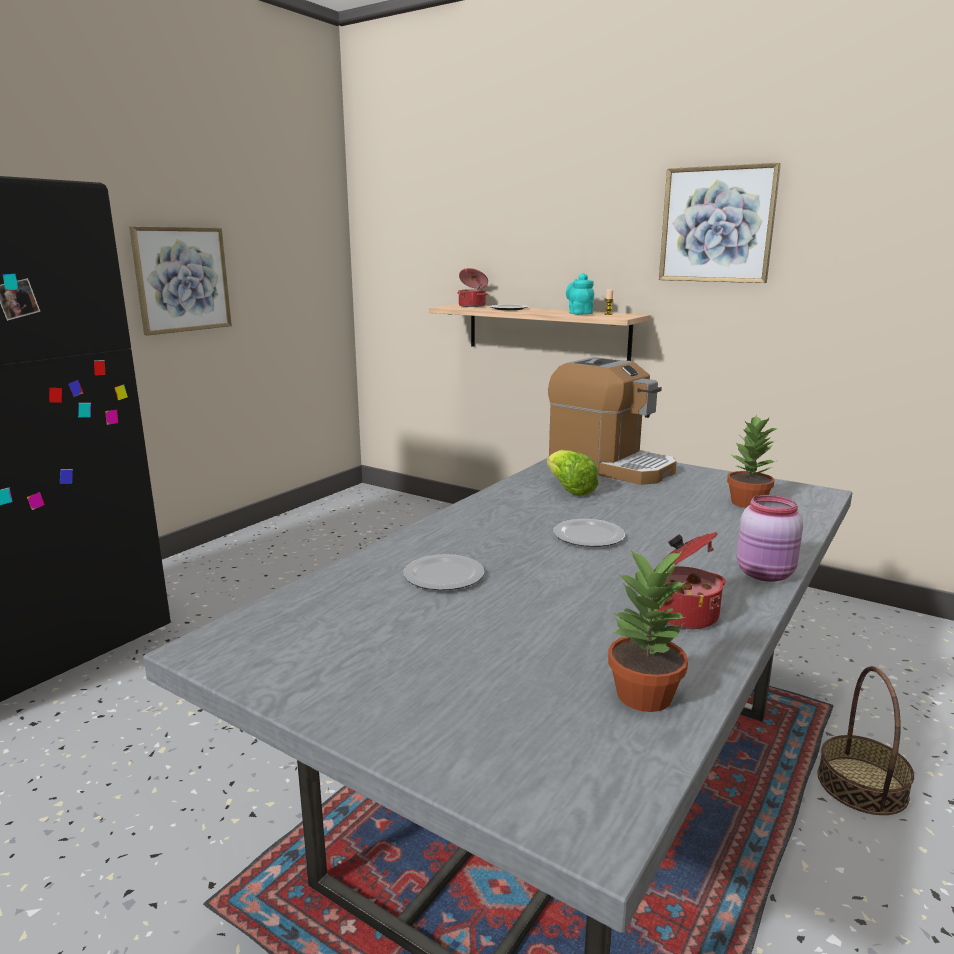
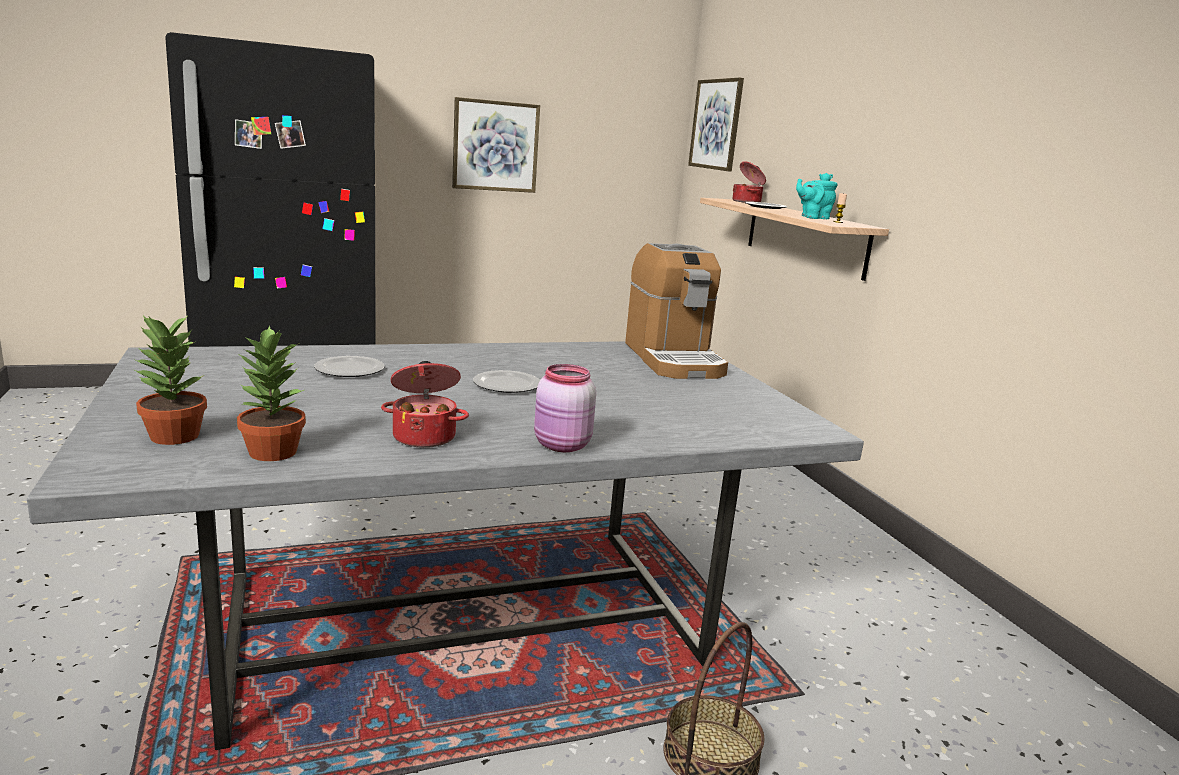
camera: 35 degrees right, 0 degrees up
lettuce [547,450,599,496] -> none
turquoise teapot [566,273,594,315] -> turquoise teapot turned 135 degrees counterclockwise [796,173,838,219]
picture [659,163,781,283] -> picture moved to [688,78,744,171]
potted plant [727,414,777,508] -> potted plant moved to [133,315,207,445]

